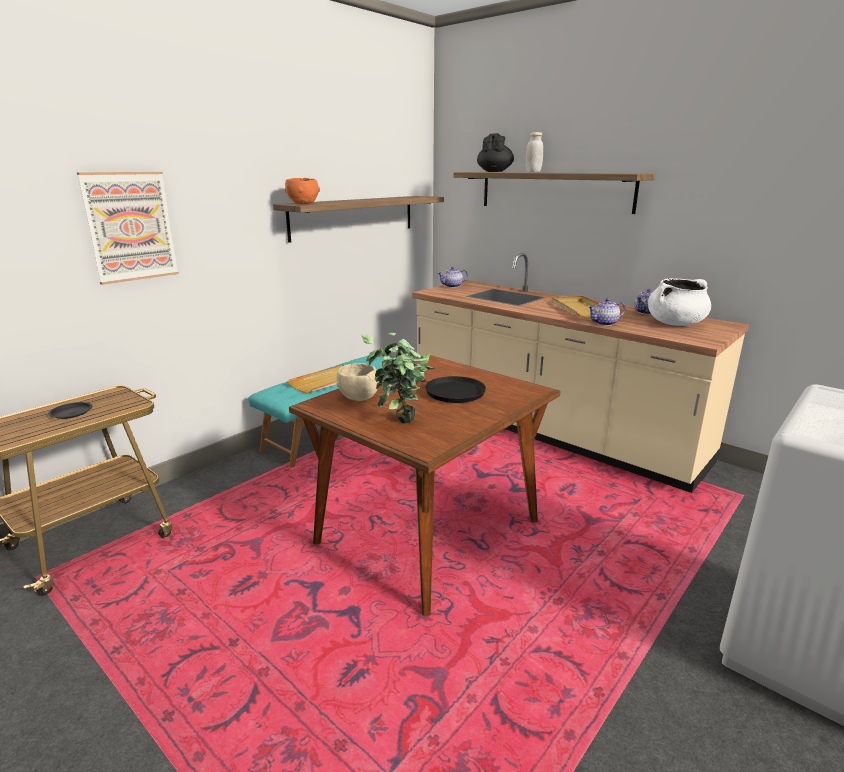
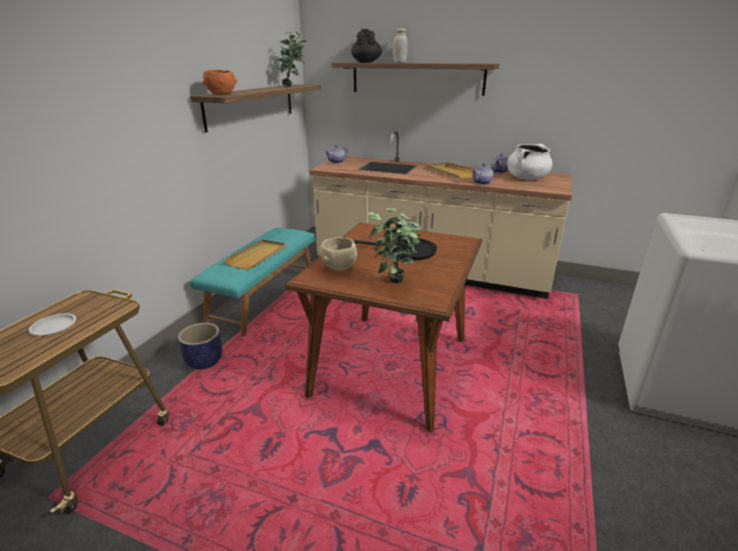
camera: 20 degrees left, 5 degrees up
black plate [48,402,93,419] -> white plate [29,313,76,335]
picture [77,172,179,285] -> none
none -> planter [178,323,222,370]
none -> potted plant [277,31,307,87]

